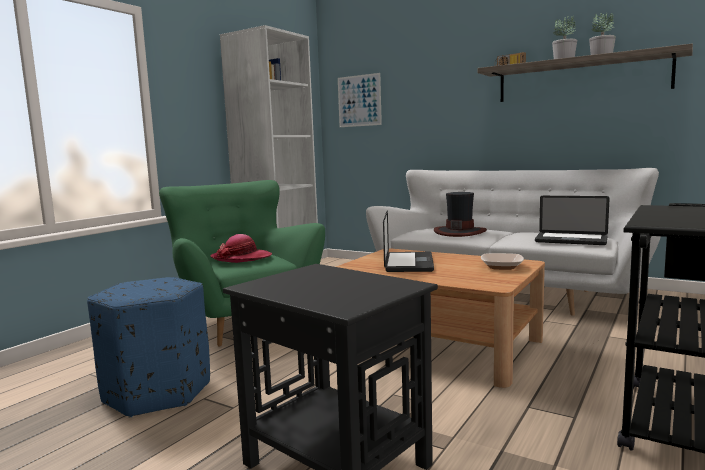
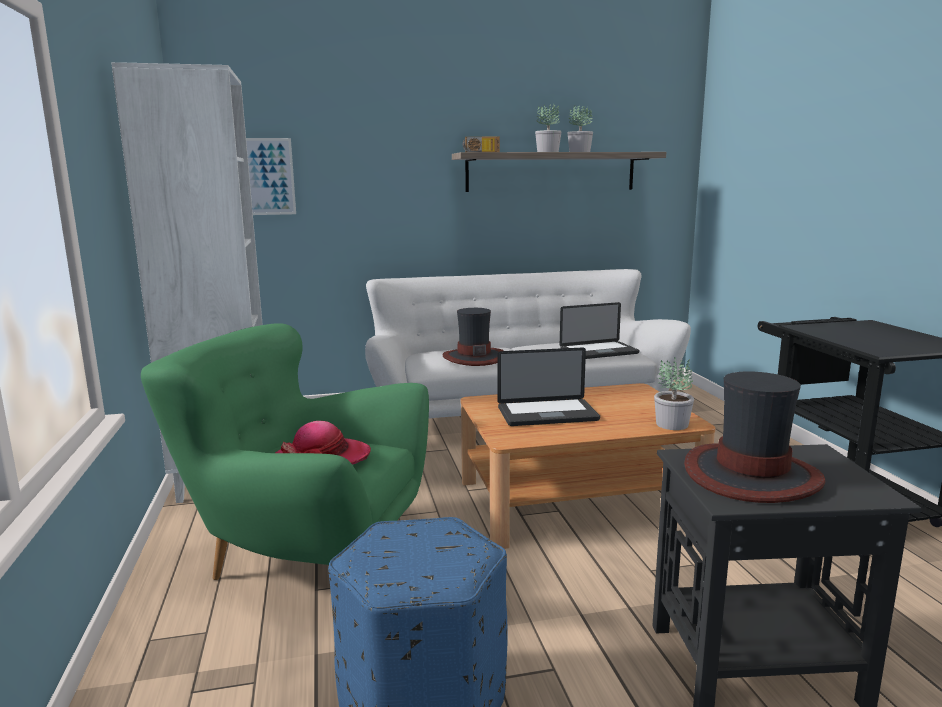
camera: 45 degrees left, 5 degrees up
laptop [383,210,434,272] -> laptop turned 120 degrees clockwise [497,348,600,426]
bowl [481,253,524,270] -> none
none -> potted plant [654,357,694,430]
none -> hat [684,371,826,503]

